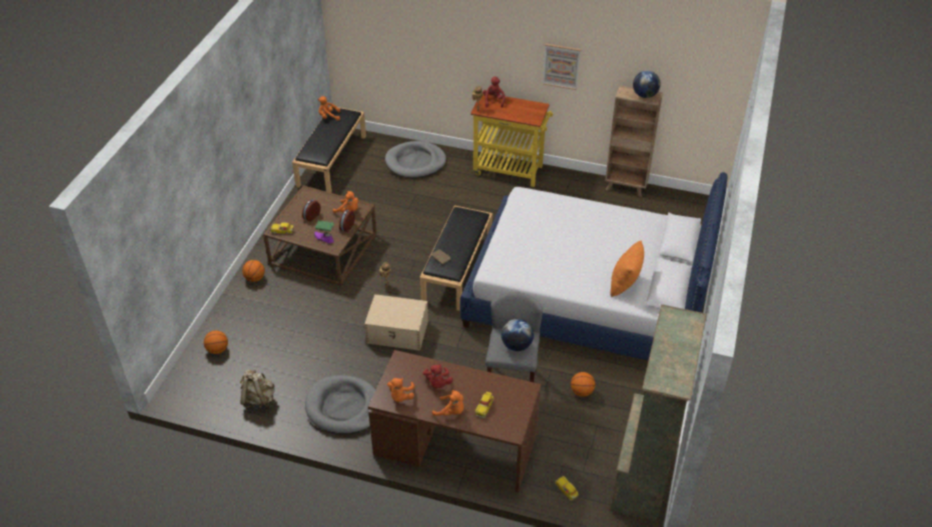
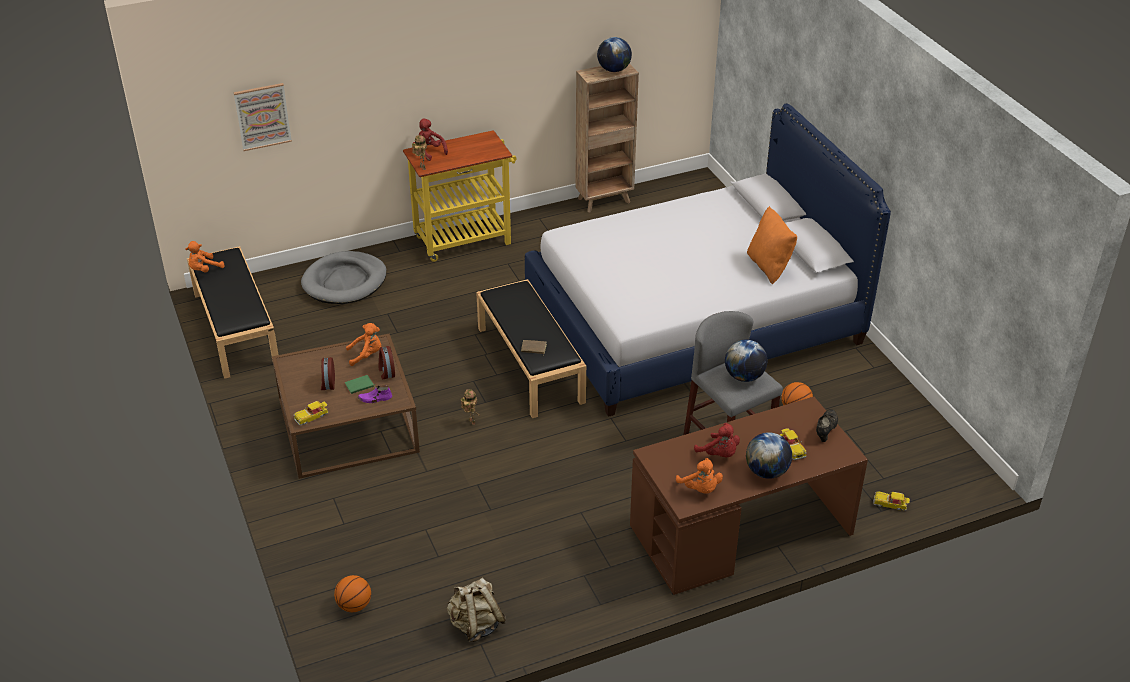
camera: 40 degrees left, 5 degrees down
basketball [242,260,265,282] -> none
grey dog bed [305,375,376,434] -> none
beige storage box [365,294,428,351] -> none
orange plush toy [432,390,464,416] -> globe [746,432,792,479]
picture [543,44,580,90] -> picture moved to [233,83,292,151]
green bookcase [611,304,706,522] -> none
none -> black shoe [816,409,838,442]

